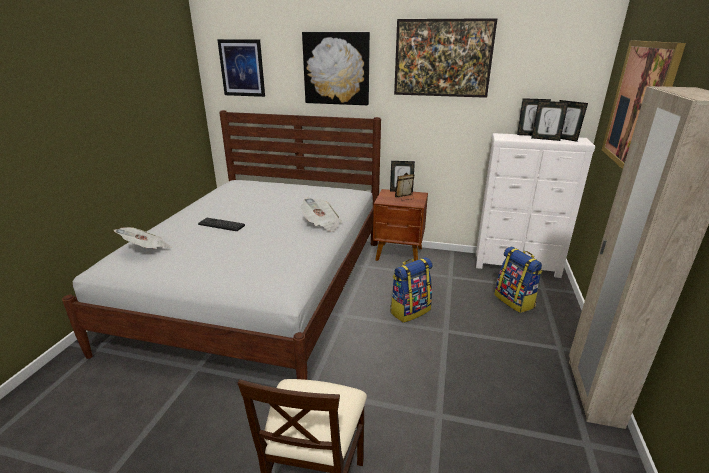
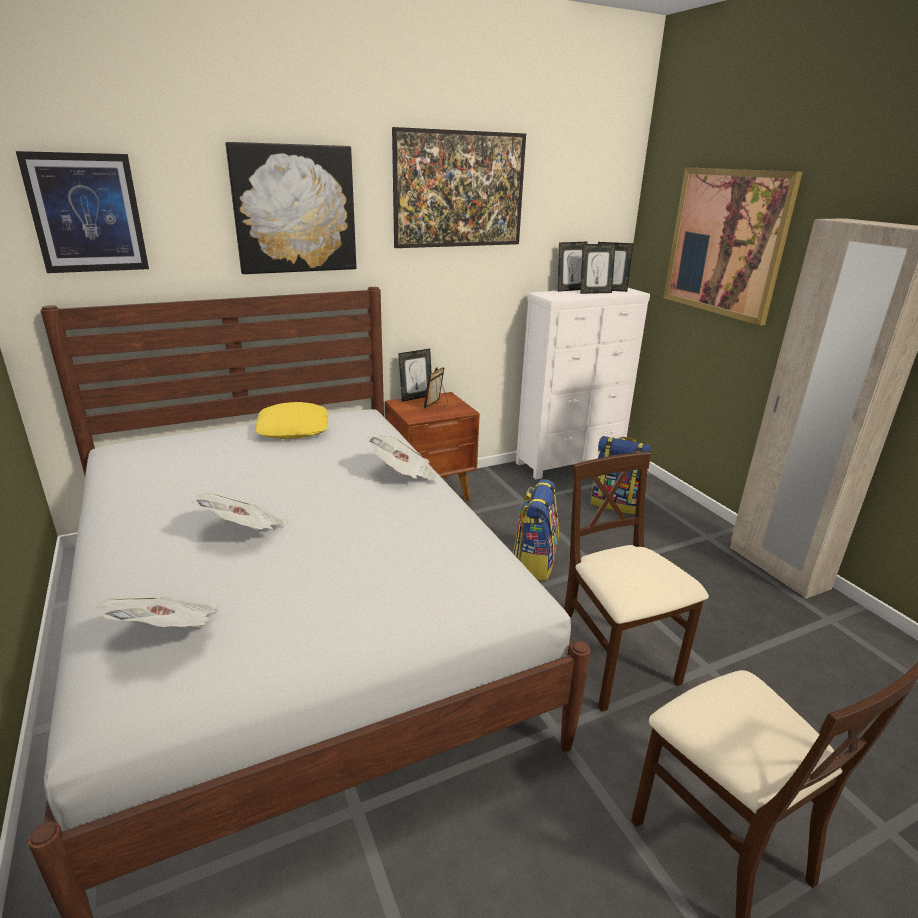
camera: 40 degrees left, 0 degrees up
keyboard [198,218,245,231] -> newspaper [192,493,289,530]
none -> yellow pillow [255,402,329,439]
none -> beige chair [564,452,709,712]

